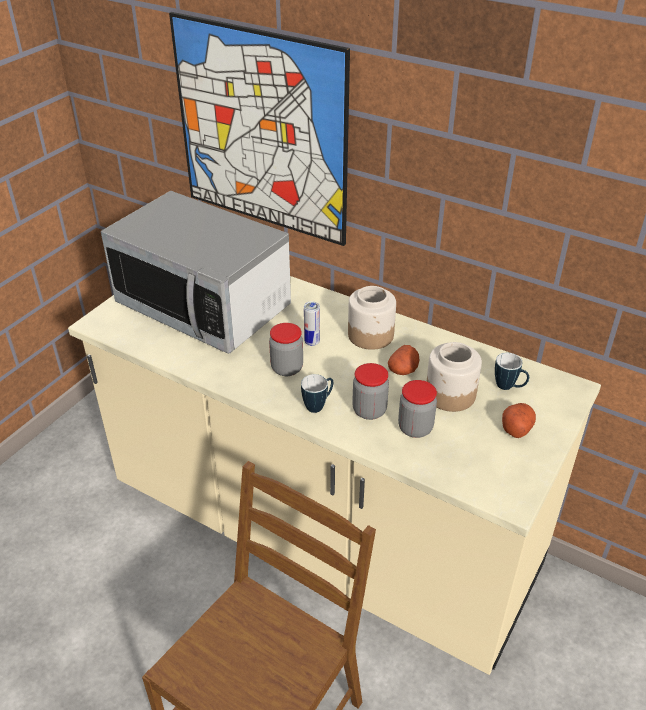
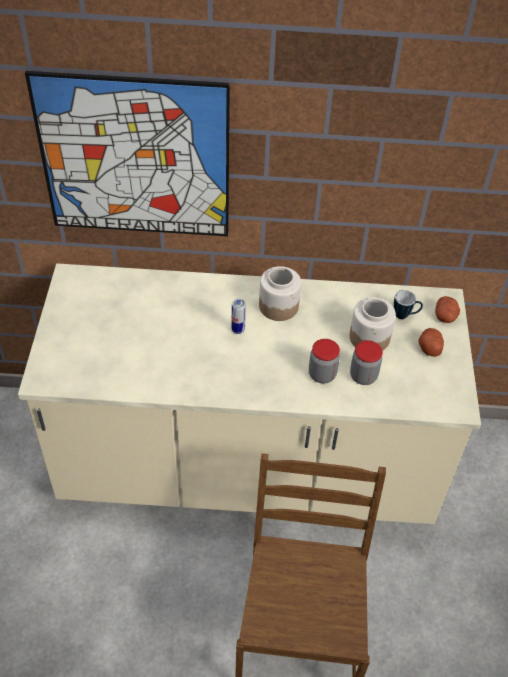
camera: 30 degrees left, 10 degrees up
microwave [101,191,291,354] -> none
jar [269,323,303,376] -> none
mug [301,374,333,413] -> none
potato [388,345,420,375] -> potato moved to [435,296,460,323]

